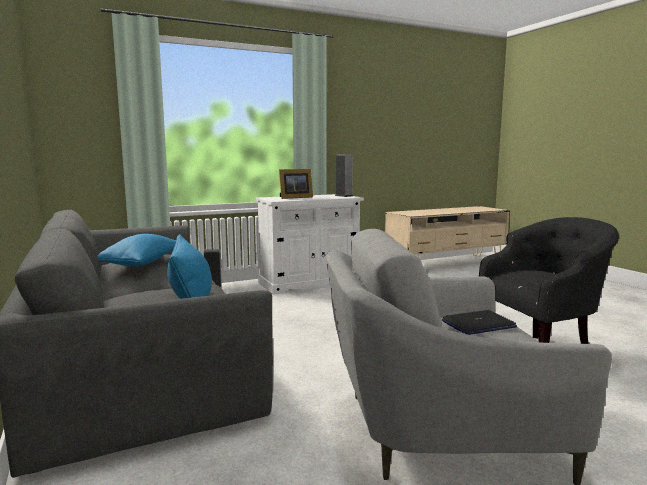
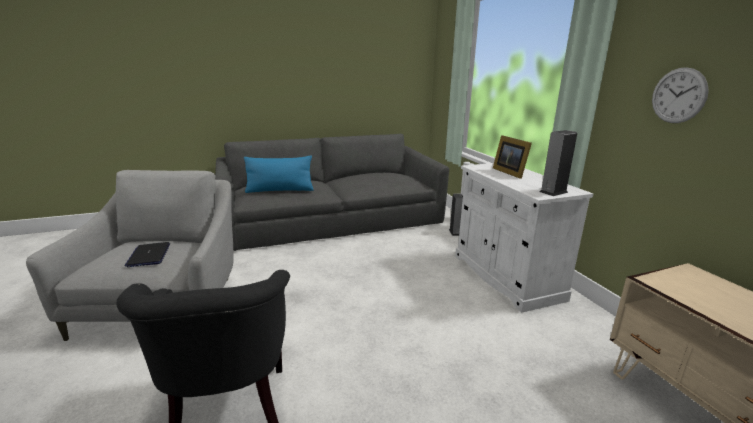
camera: 95 degrees right, 10 degrees up
blue pillow [97,234,176,266] -> none
none -> wall clock [652,67,709,123]

